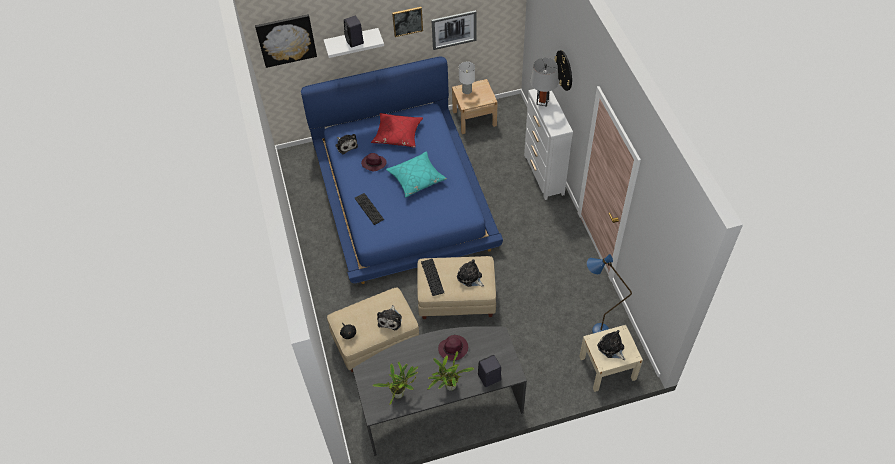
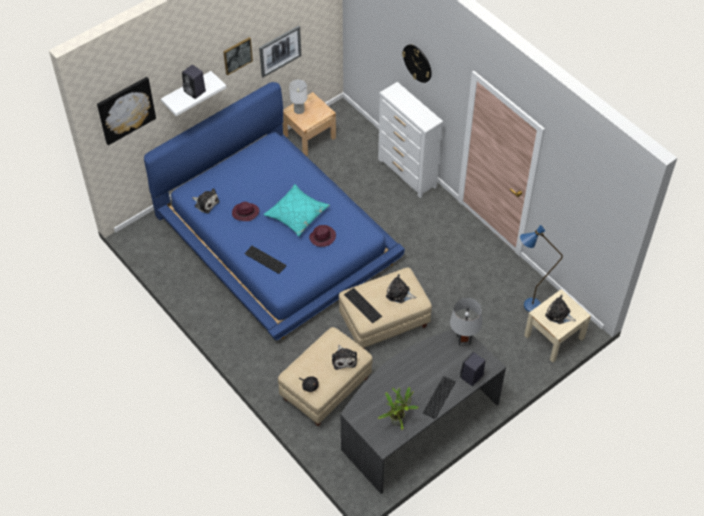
camera: 25 degrees left, 0 degrees up
red pillow [371,113,423,148] -> none
potted plant [428,351,474,391] -> keyboard [423,376,456,419]
purple hat [438,335,468,361] -> purple hat moved to [309,225,336,247]
grey table lamp [530,58,559,106] -> grey table lamp moved to [450,298,482,346]

